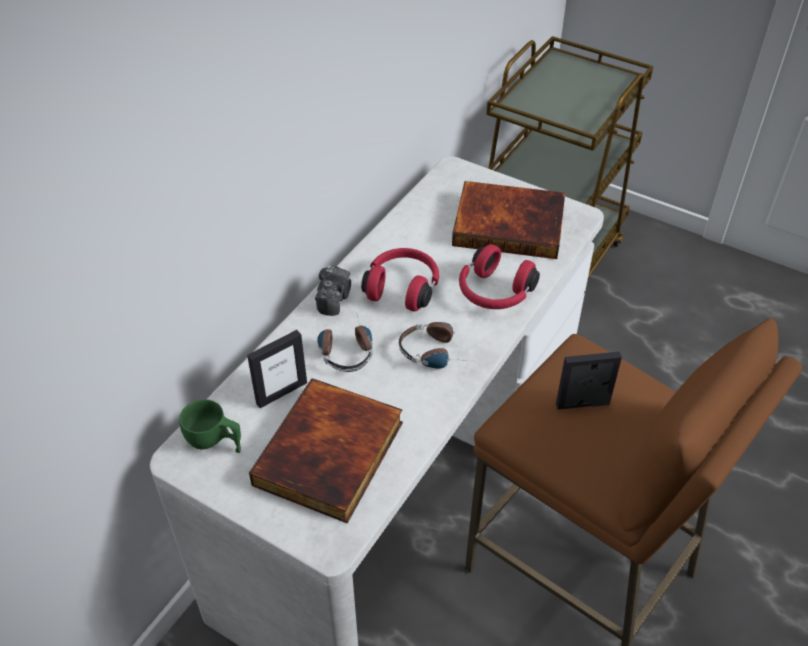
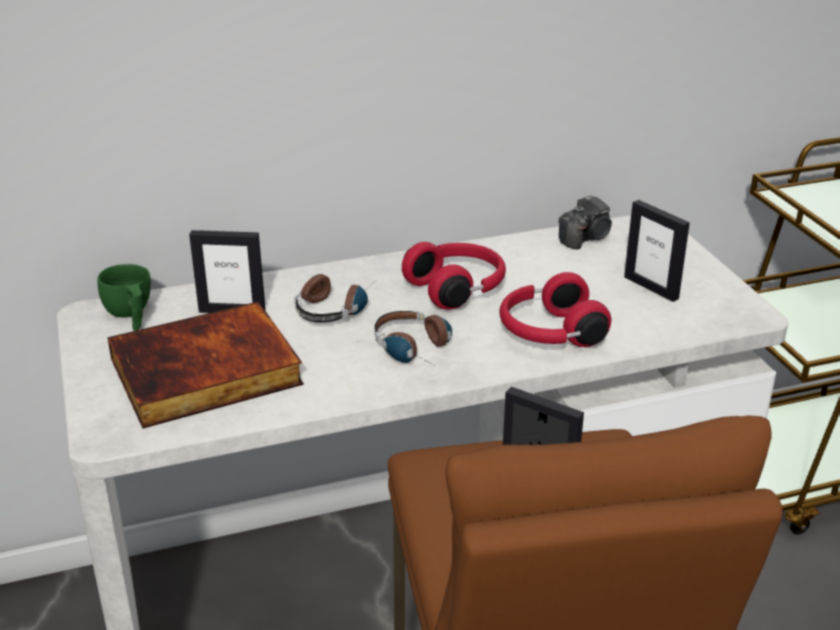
camera: 40 degrees right, 15 degrees down
camera [315,266,351,316] -> camera moved to [558,194,612,250]
book [452,181,565,259] -> picture frame [624,200,690,302]

